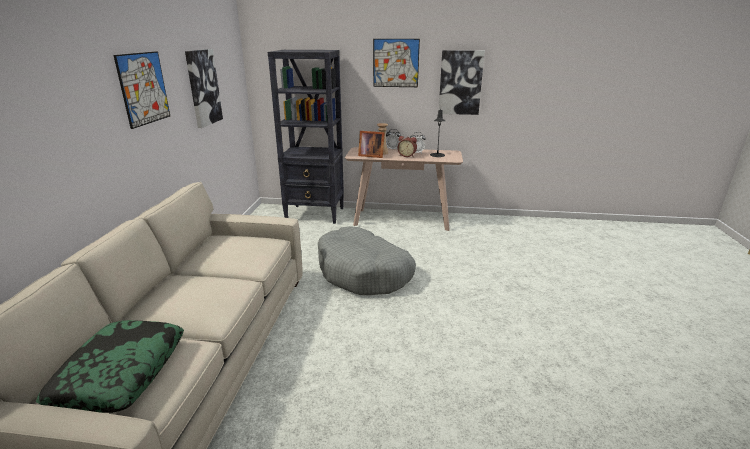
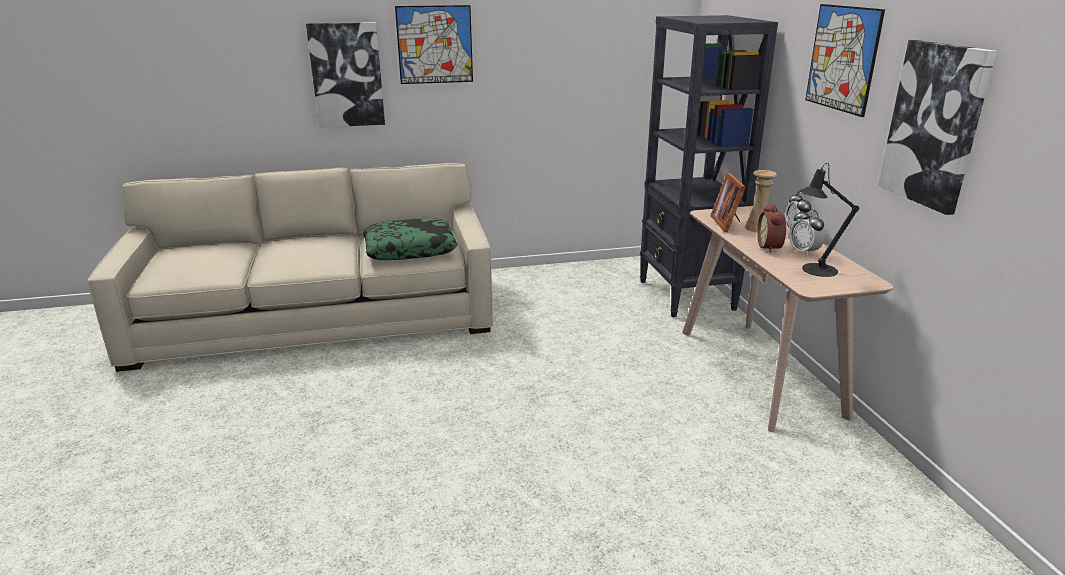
camera: 70 degrees right, 0 degrees up
pillow [36,320,184,413] -> pillow moved to [363,218,457,260]
picture [185,49,223,128] -> picture moved to [306,22,385,128]
grey dog bed [318,226,416,295] -> none

